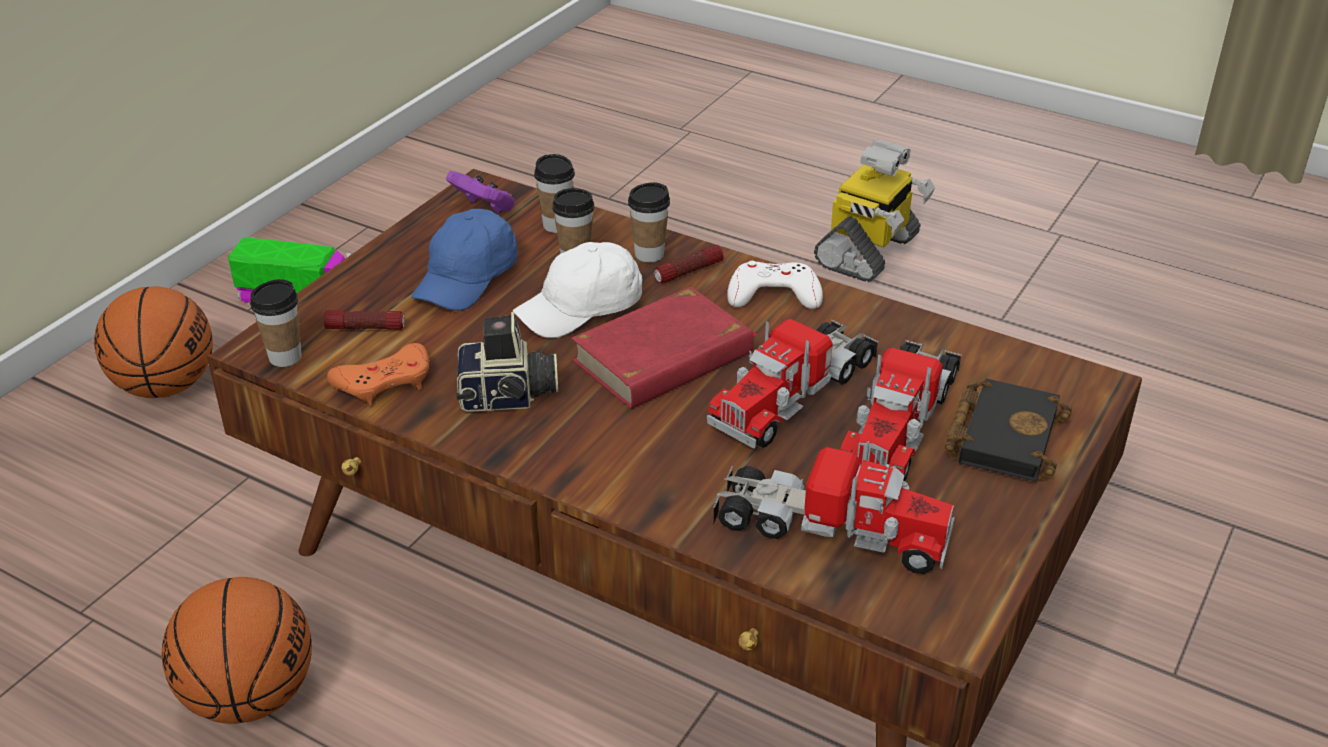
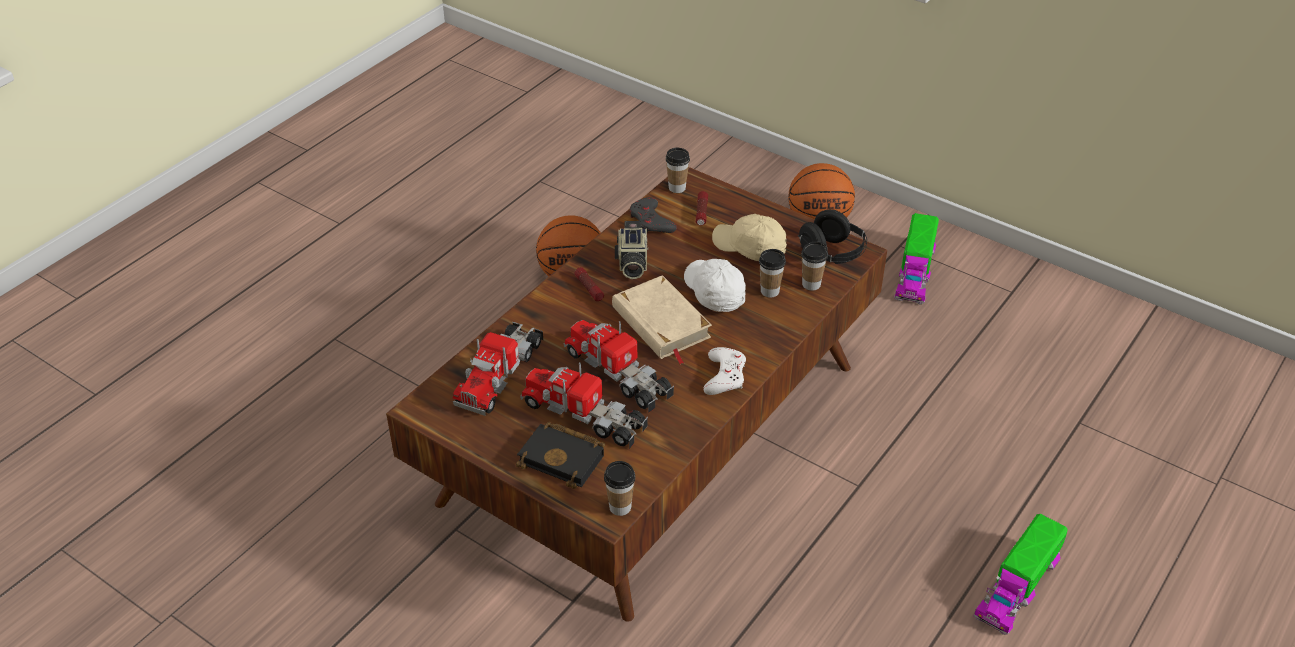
camera: 95 degrees right, 5 degrees up
orange game controller [327,343,429,406] -> grey game controller [630,197,677,233]
blue cap [411,209,517,311] -> beige cap [712,214,787,261]
purple game controller [446,171,515,213] -> black headphones [797,209,867,264]
red book [571,287,759,409] -> beige book [612,275,712,364]
cup [628,182,670,262] -> cup moved to [604,461,636,516]
flashlight [654,245,723,284] -> flashlight moved to [575,267,604,301]
toy robot [814,140,935,282] -> toy truck [973,514,1068,635]

